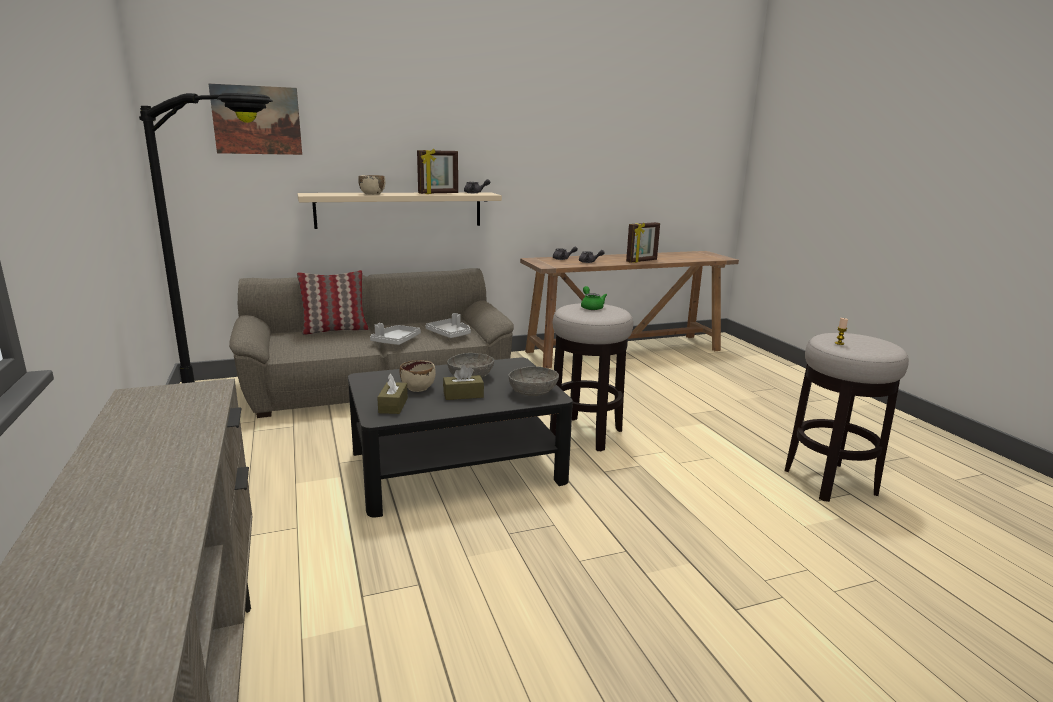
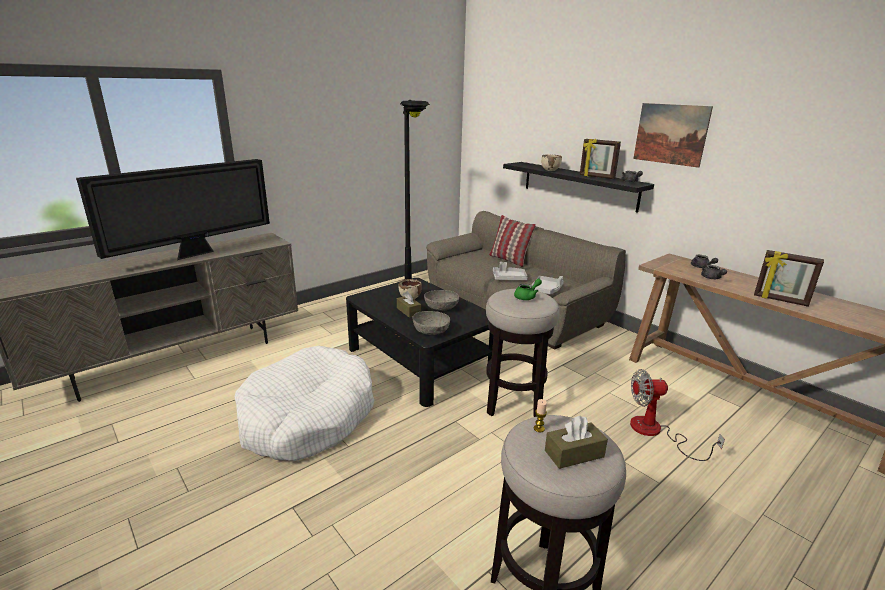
camera: 70 degrees right, 5 degrees up
picture [208,83,302,155] -> picture moved to [633,103,713,168]
beige shelf [297,192,502,229] -> black shelf [503,162,654,213]
brown tissue box [377,374,408,414] -> brown tissue box moved to [545,416,608,469]
none -> television [76,159,270,260]
none -> white dog bed [235,346,374,461]
none -> fan [630,369,725,461]

